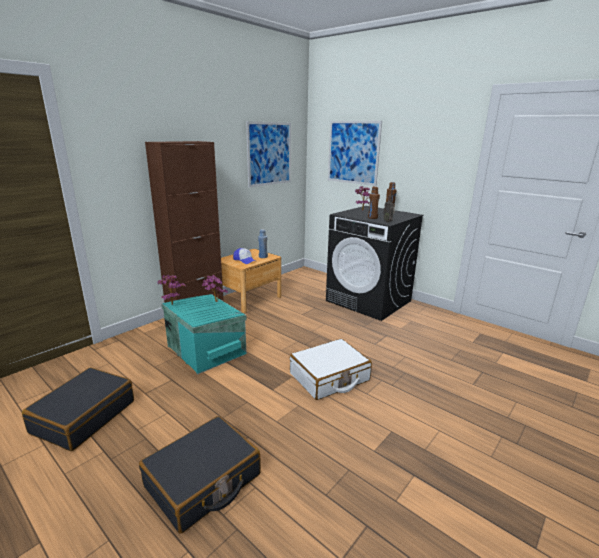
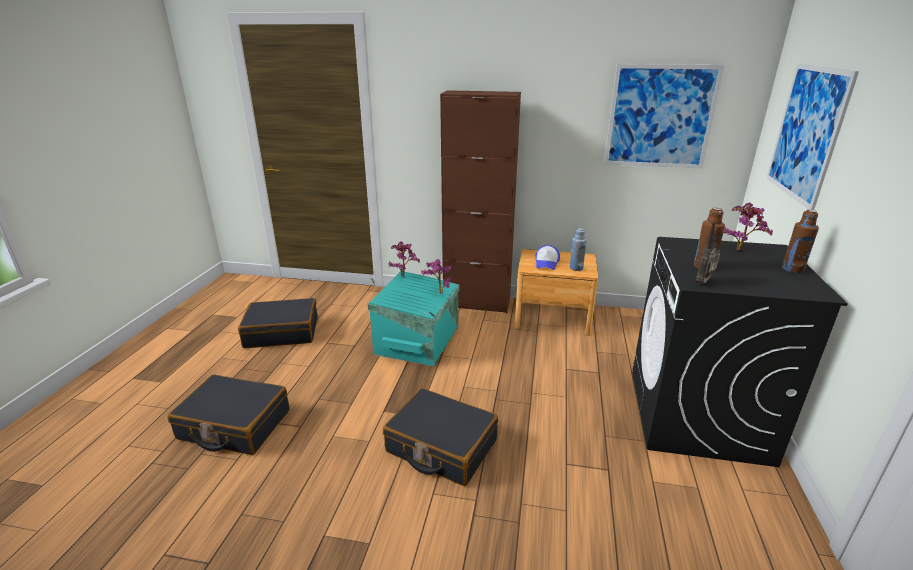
camera: 60 degrees right, 5 degrees up
white suitcase [290,339,372,400] -> black suitcase [383,388,498,486]

